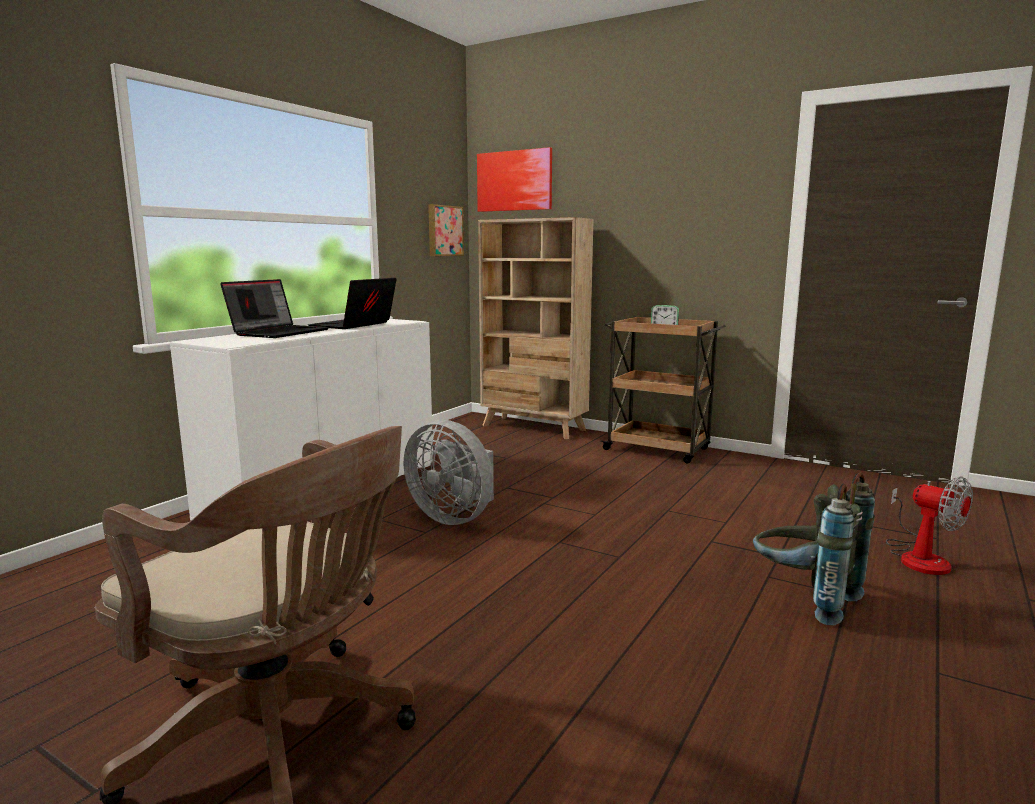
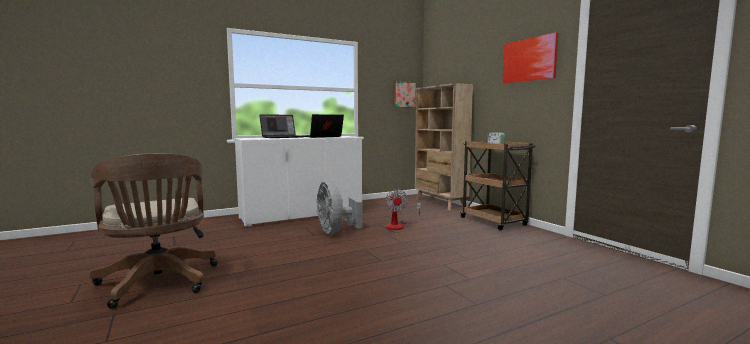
camera: 30 degrees right, 5 degrees down
picture [477,147,552,212] -> picture moved to [502,32,558,84]
grey backpack [753,472,875,625] -> none
fan [886,476,973,575] -> fan moved to [385,189,421,230]

